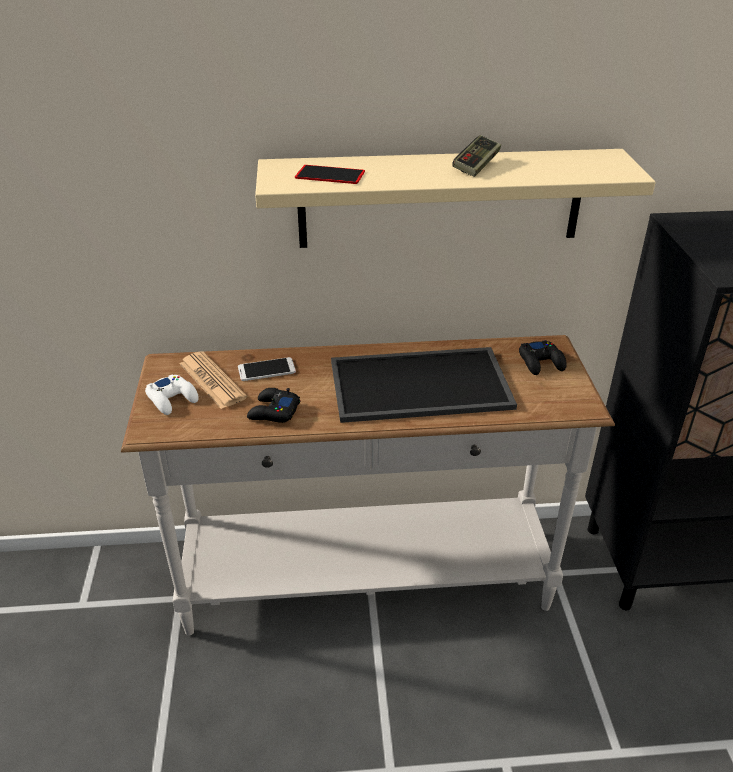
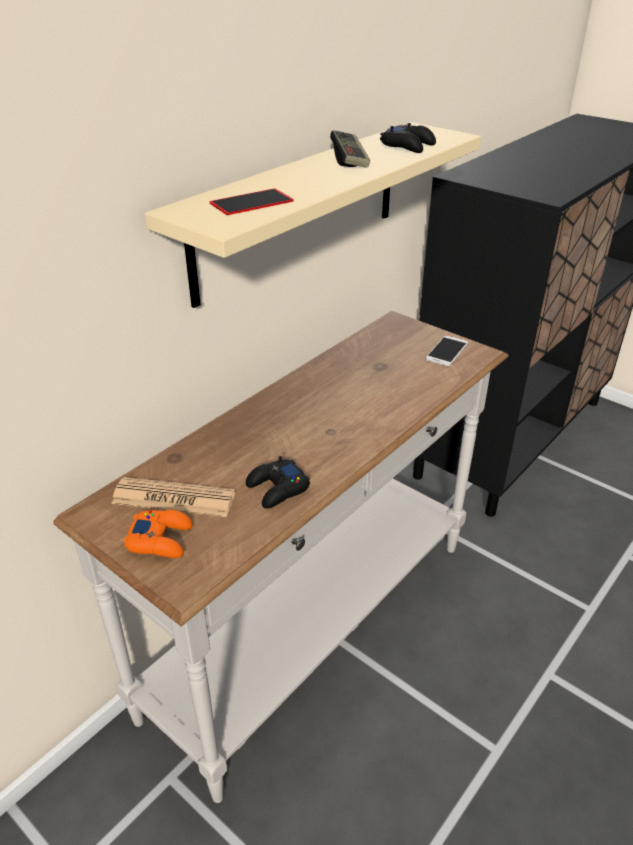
camera: 45 degrees left, 0 degrees up
white game controller [145,374,199,415] -> orange game controller [124,509,193,558]
phone [238,357,296,381] -> phone moved to [425,335,468,366]
tray [331,347,517,423] -> none
black game controller [519,340,567,375] -> black game controller moved to [380,123,436,153]

